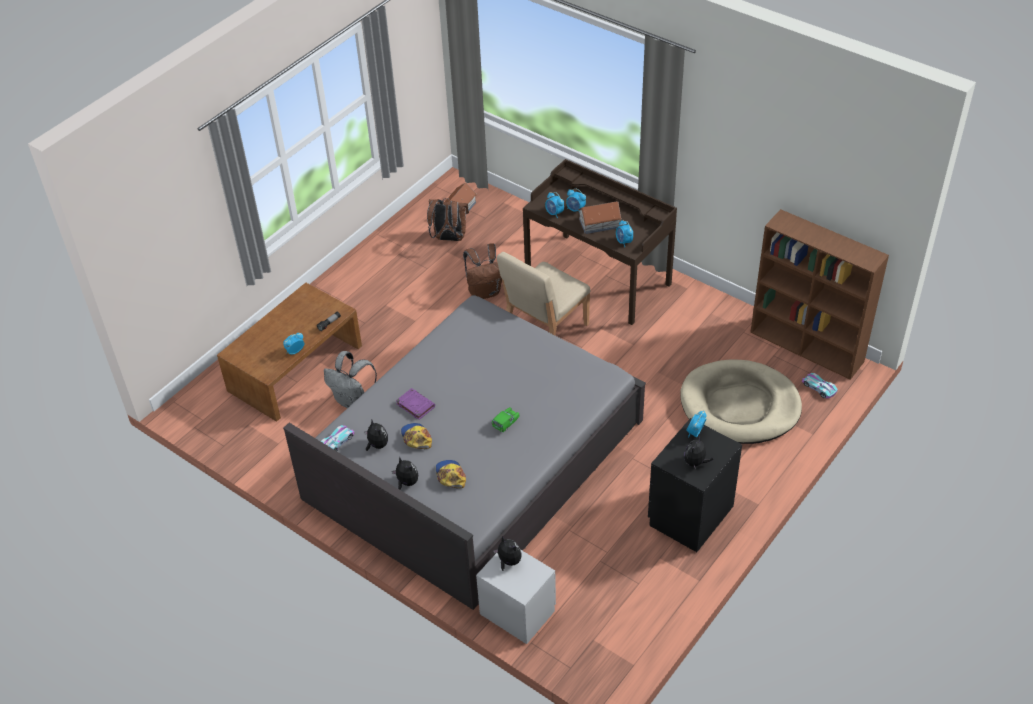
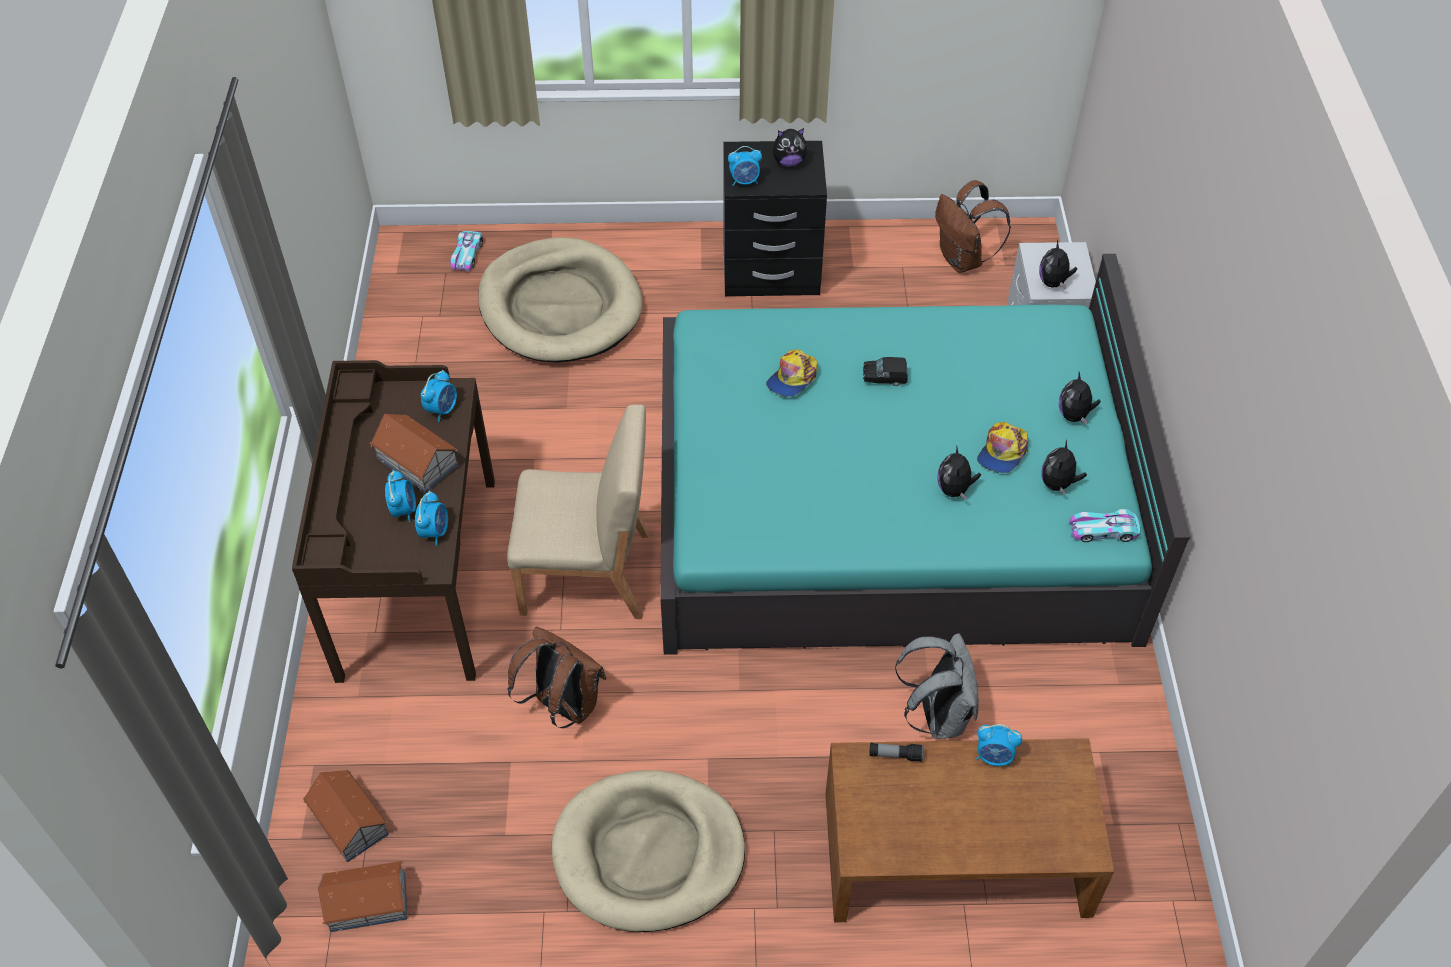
camera: 130 degrees left, 5 degrees up
grey bed [283,295,646,610] -> turquoise bed [660,254,1190,655]
purple book [396,388,435,420] -> plush toy [937,445,981,500]
brown backpack [427,198,469,241] -> brown backpack moved to [935,180,1011,273]
cap [436,460,466,488] -> cap moved to [766,349,818,397]
green toy car [492,407,520,432] -> black toy car [863,357,908,386]
brown bookcase [750,209,889,380] -> none
none -> toy house [303,770,389,862]
none -> beige dog bed [552,770,745,932]

